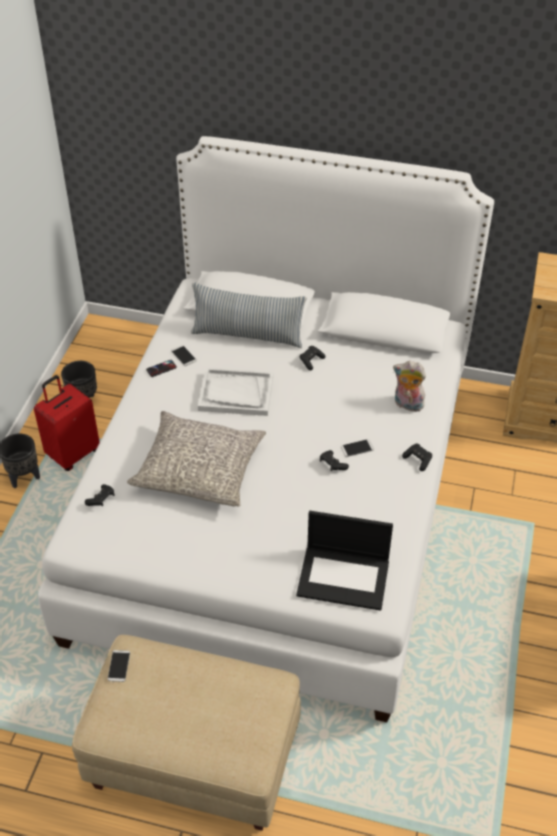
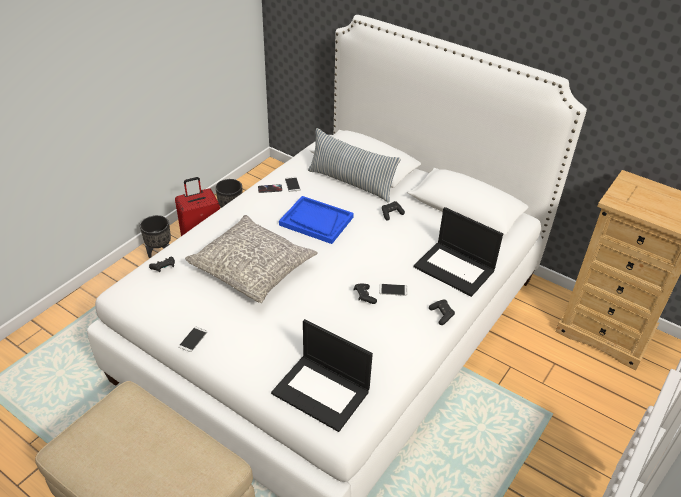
camera: 20 degrees right, 5 degrees down
phone [108,650,130,682] -> phone moved to [179,327,207,352]
white tray [198,368,273,416] -> blue tray [279,196,354,244]
plush toy [393,361,426,412] -> laptop [414,207,503,297]

